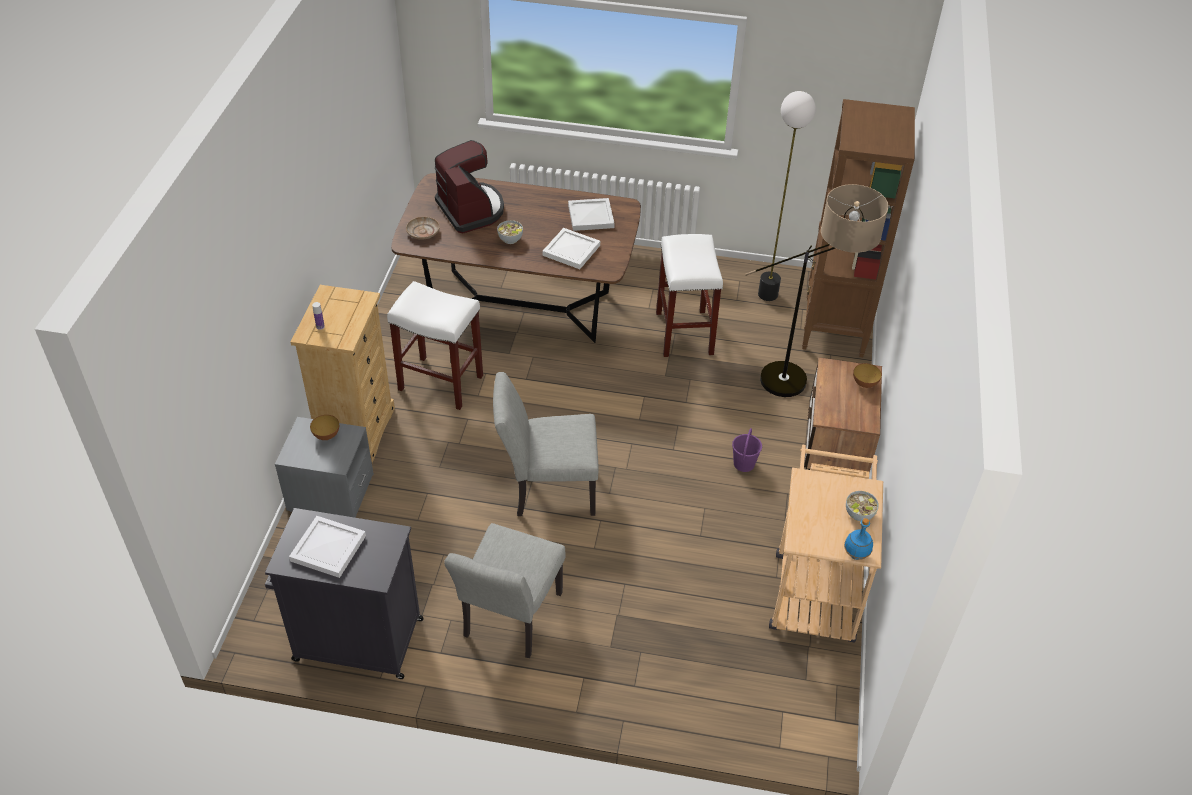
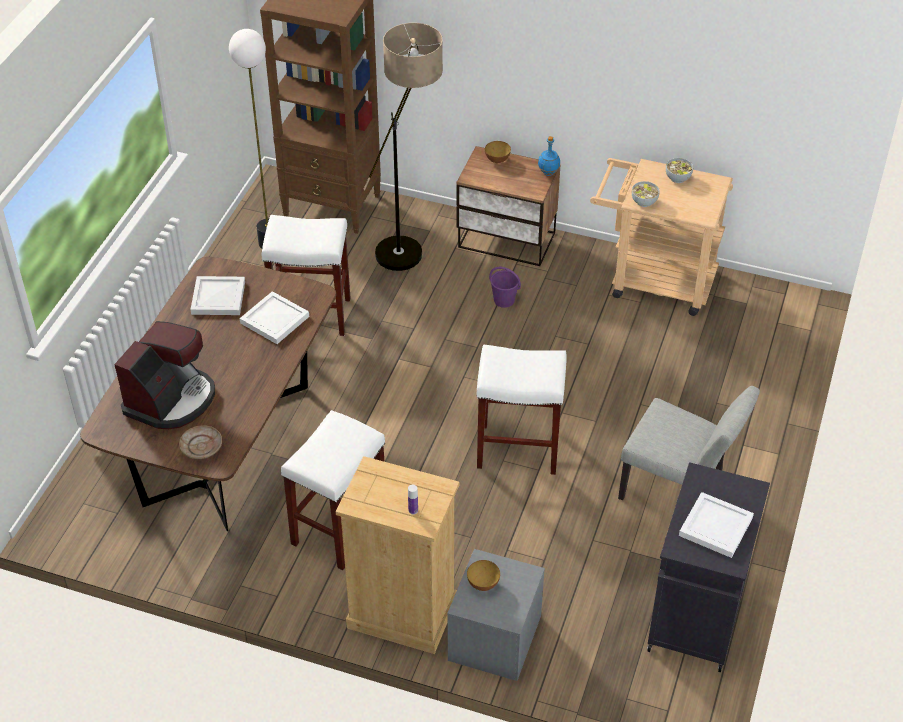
camera: 80 degrees left, 0 degrees up
coffee machine [435,140,504,233] -> coffee machine turned 135 degrees clockwise [114,321,215,429]
grey chair [493,372,598,516] -> white stool [477,345,566,475]
bowl [497,220,523,244] -> bowl moved to [632,181,660,207]
blue bottle [844,518,873,560] -> blue bottle moved to [538,136,560,176]

